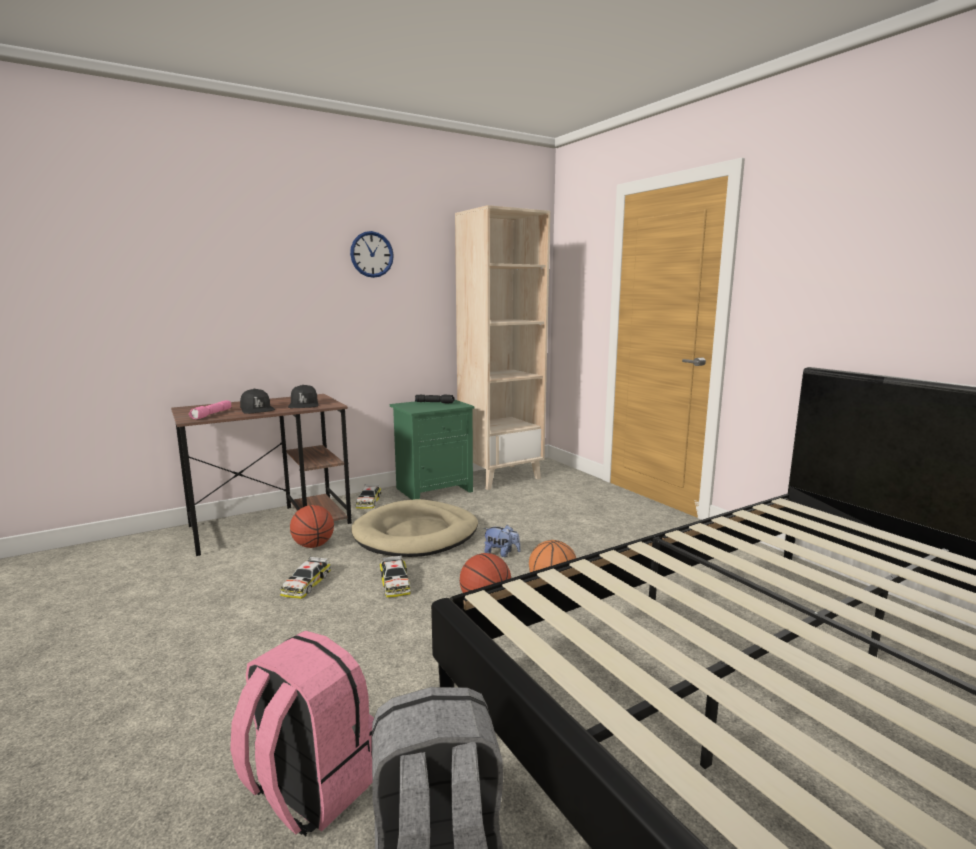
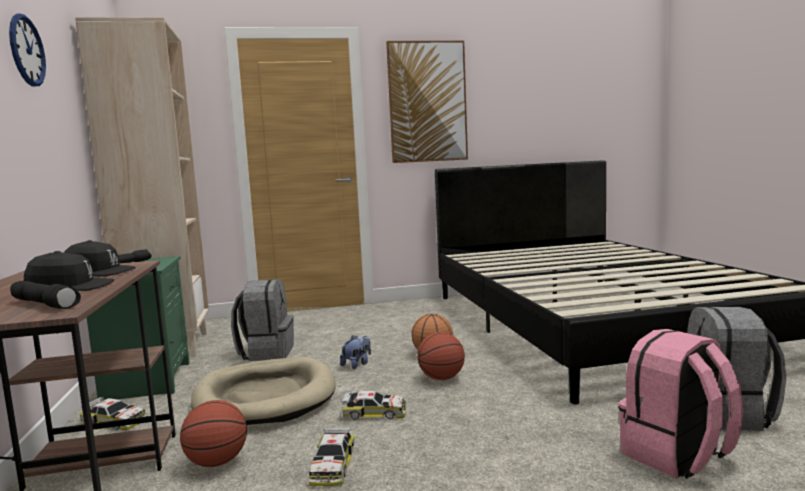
camera: 70 degrees left, 5 degrees down
pink flashlight [189,400,231,419] -> black flashlight [10,281,81,309]
toy car [280,556,331,599] -> toy car turned 60 degrees clockwise [309,427,354,486]
none -> grey backpack [231,279,294,361]
none -> picture [386,41,468,163]

